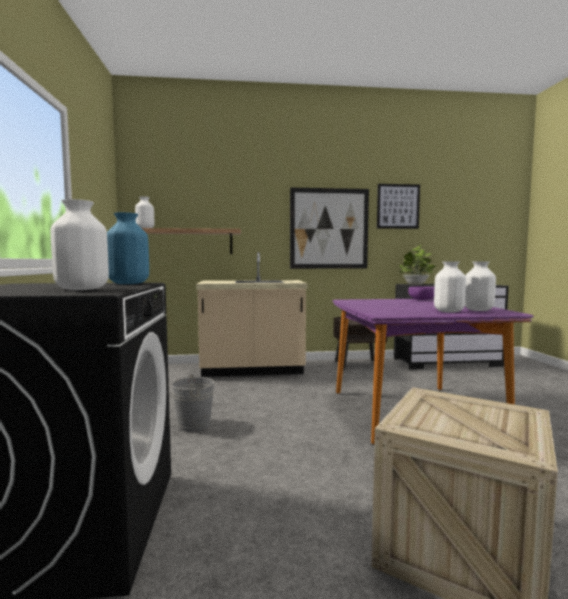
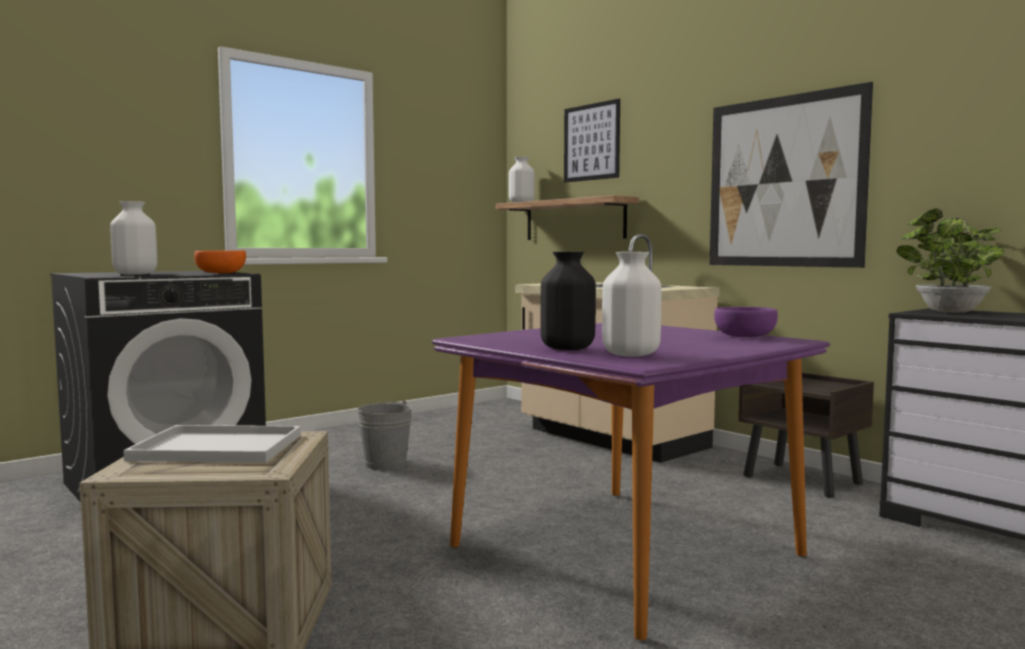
camera: 55 degrees right, 0 degrees up
blue vase [107,212,149,284] -> orange bowl [194,250,246,273]
picture [377,184,420,229] -> picture moved to [564,99,620,183]
white vase [434,261,466,313] -> black vase [540,252,596,350]
none -> white tray [123,425,301,463]

